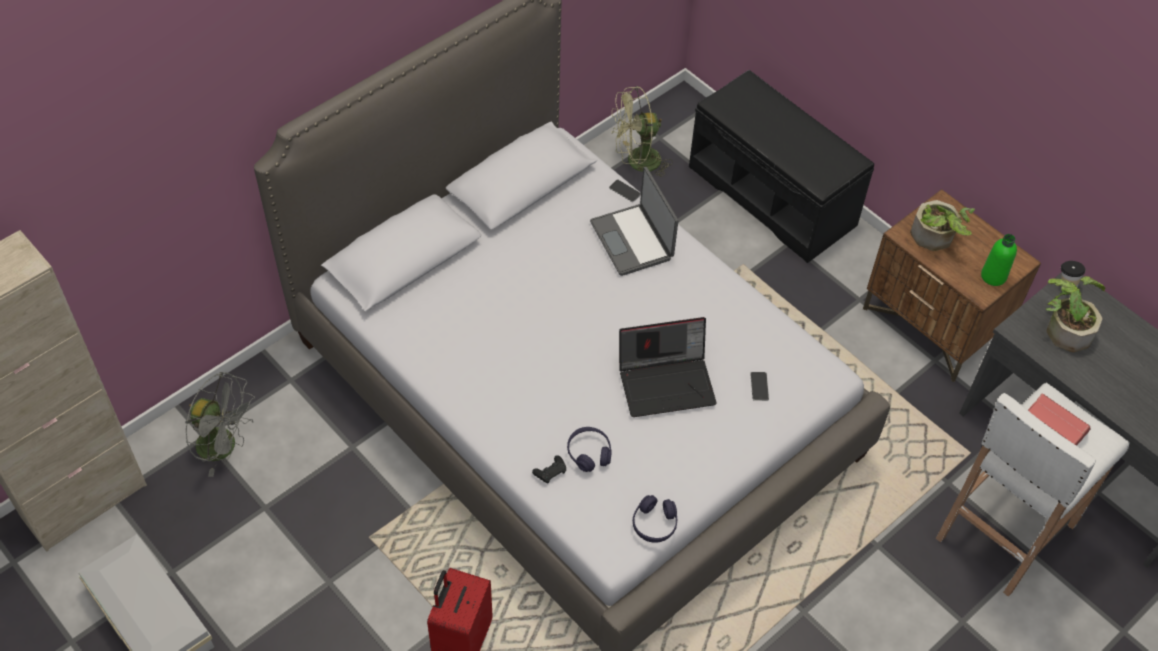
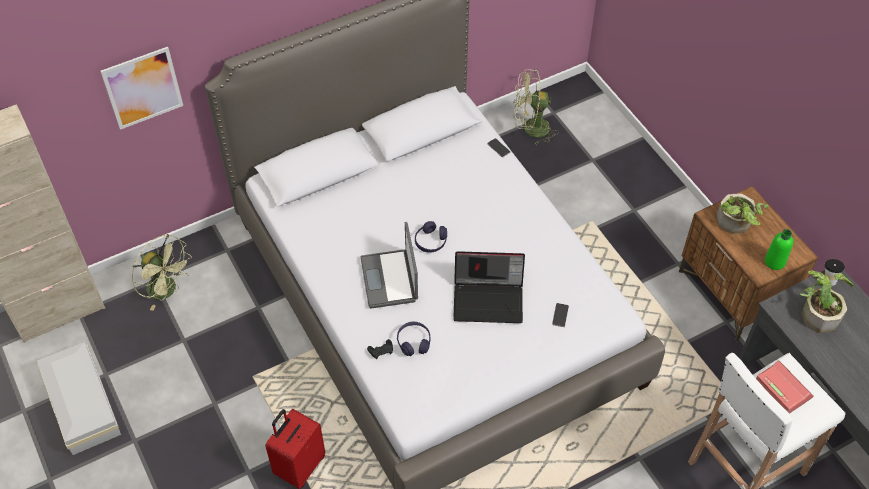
camera: 15 degrees right, 0 degrees up
grey fan [185,372,255,477] -> green fan [132,234,192,311]
laptop [590,167,678,276] -> laptop moved to [360,222,418,309]
purple headphones [633,495,677,543] -> purple headphones moved to [415,221,447,253]
black bench [689,70,874,263] -> none
none -> picture [101,47,183,130]

